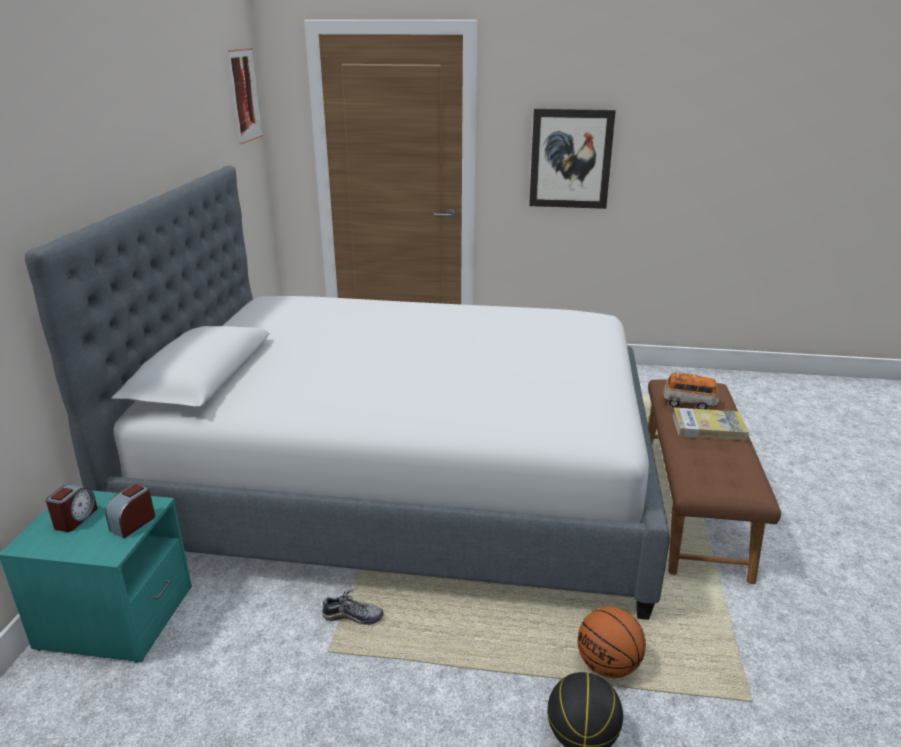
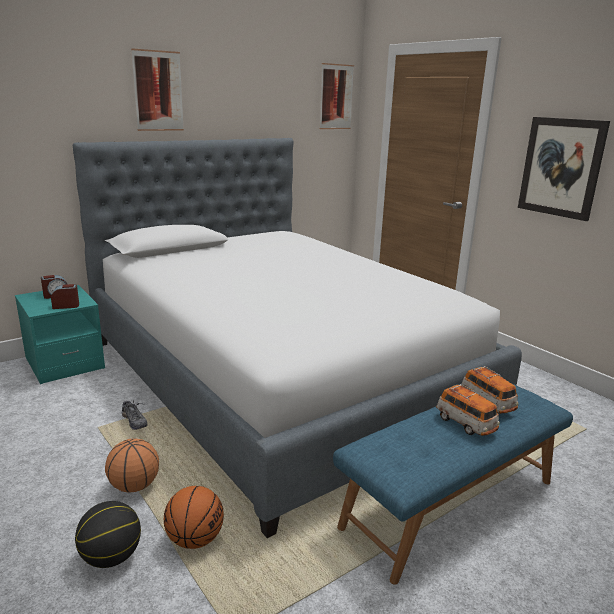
camera: 45 degrees right, 5 degrees down
brown bench [648,379,781,584] -> blue bench [333,383,573,585]
book [673,408,749,441] -> toy car [436,384,500,436]
none -> basketball [105,438,159,492]
none -> picture [131,48,184,131]

